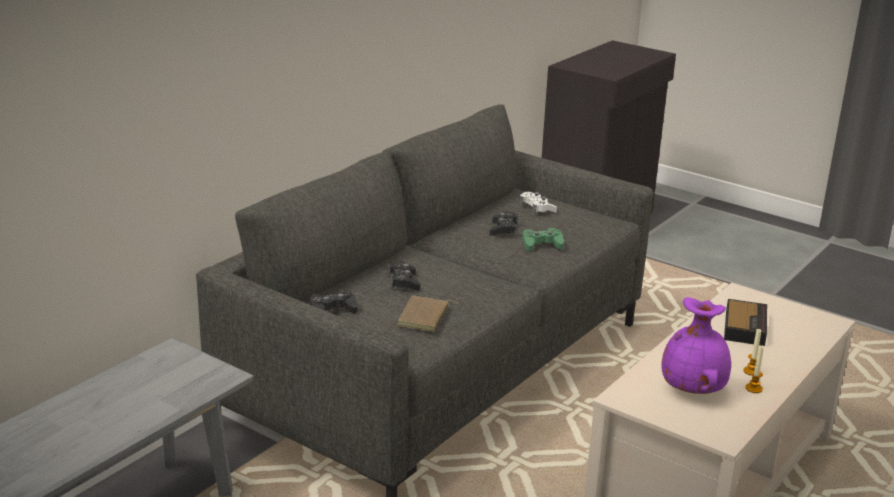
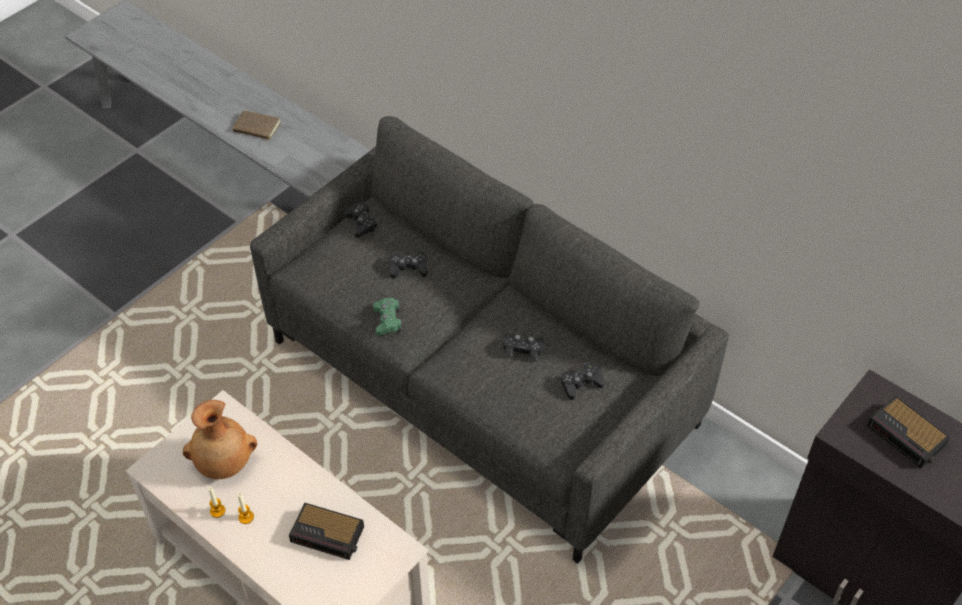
camera: 95 degrees right, 25 degrees up
brown book [397,296,460,332] -> brown book moved to [232,110,281,143]
white game controller [519,192,557,215] -> black game controller [561,361,604,400]
green game controller [522,228,564,251] -> green game controller moved to [373,298,402,336]
purple vase [661,297,731,394] -> brown vase [183,400,257,479]
none -> alarm clock [867,396,950,468]

